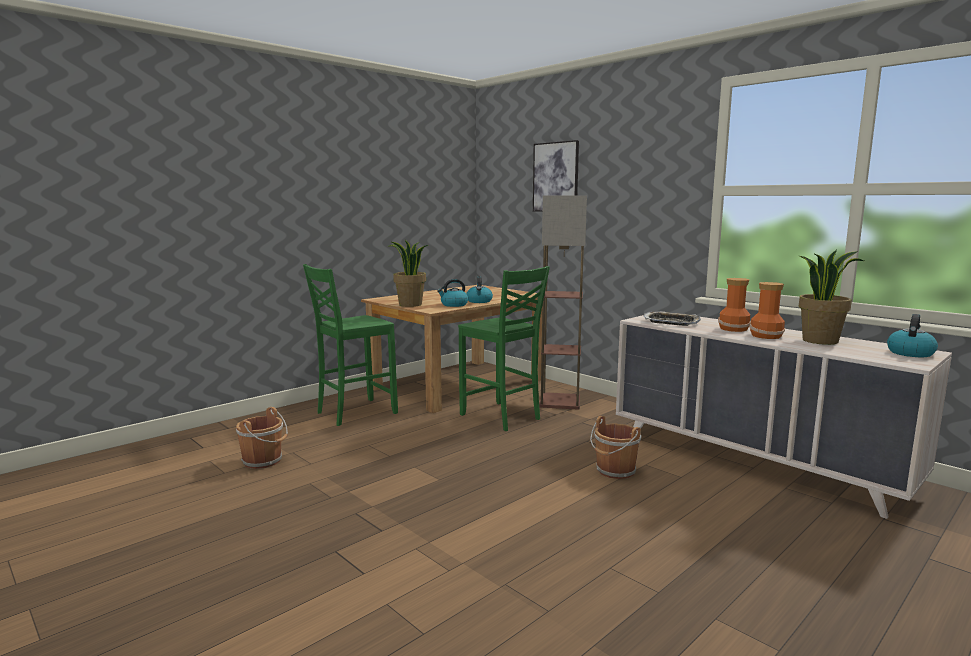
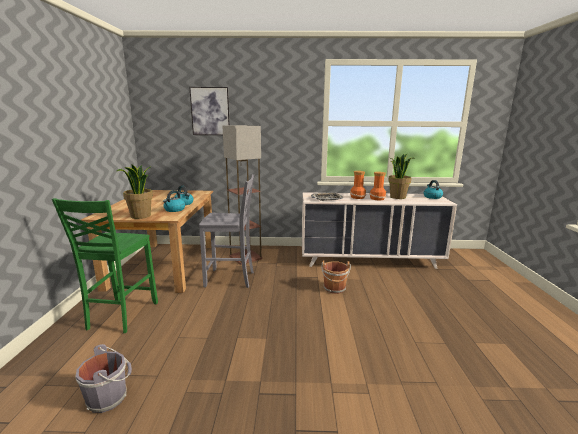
camera: 45 degrees left, 5 degrees up
brown bucket [236,407,288,469] -> grey bucket [75,344,132,413]
green chair [458,266,550,431] -> grey chair [199,174,254,288]

